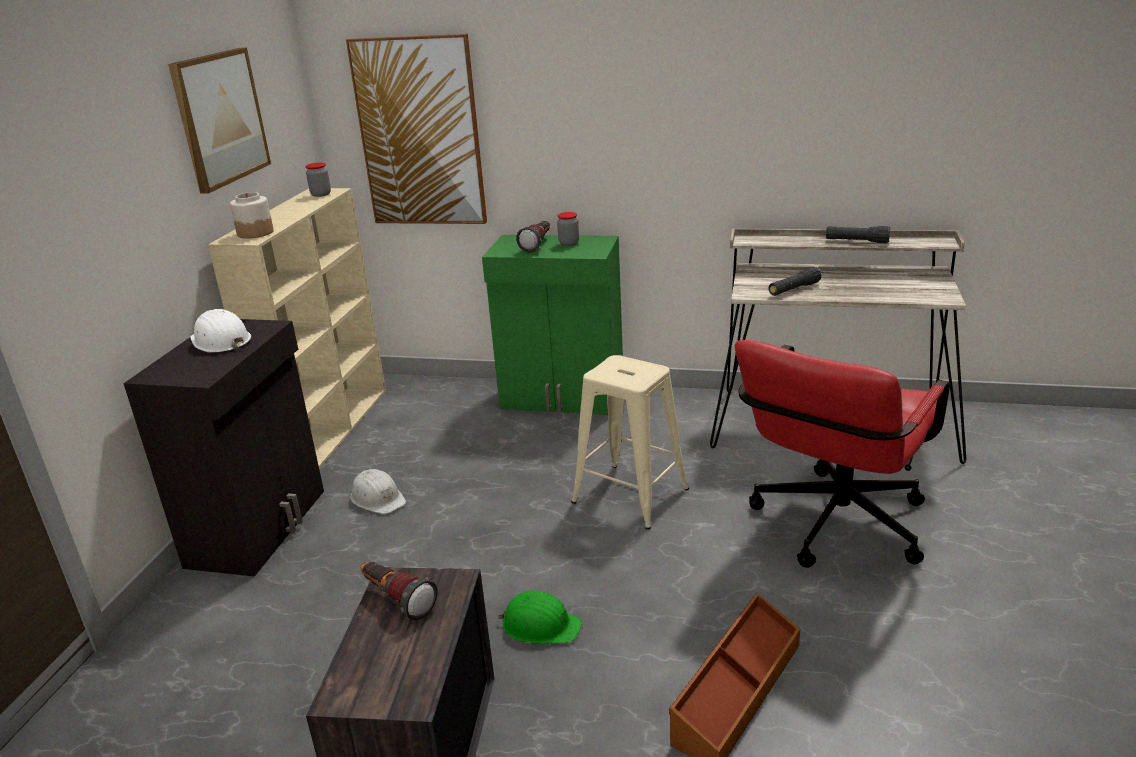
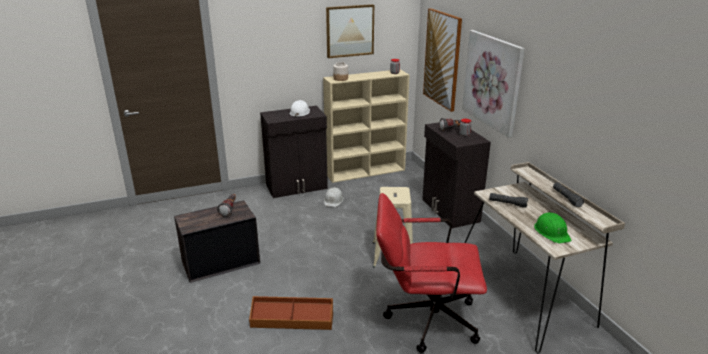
camera: 55 degrees right, 0 degrees up
green cabinet [482,235,623,415] -> black cabinet [422,120,491,228]
green hard hat [498,591,582,644] -> green hard hat moved to [534,212,572,243]
none -> picture [462,30,525,138]

